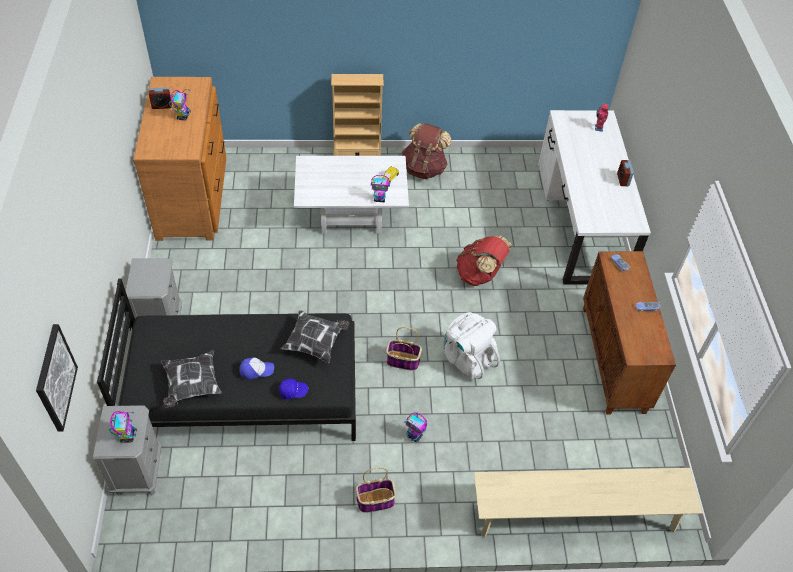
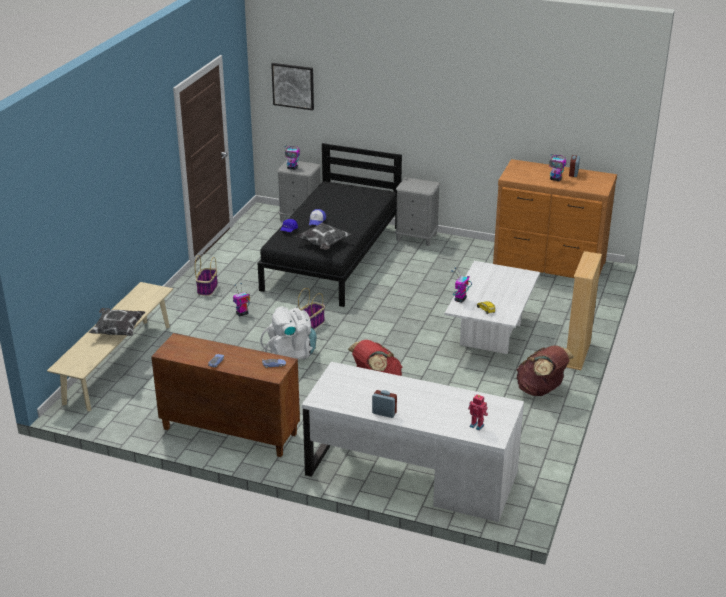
camera: 115 degrees right, 20 degrees down
pillow [161,350,222,408] -> pillow moved to [89,308,146,336]

